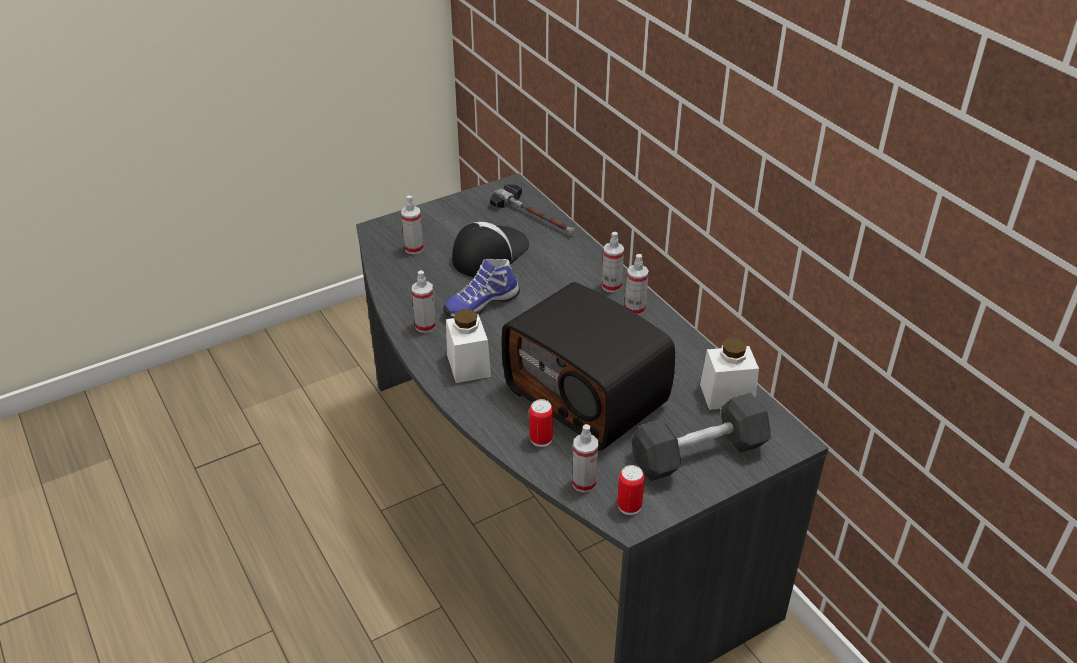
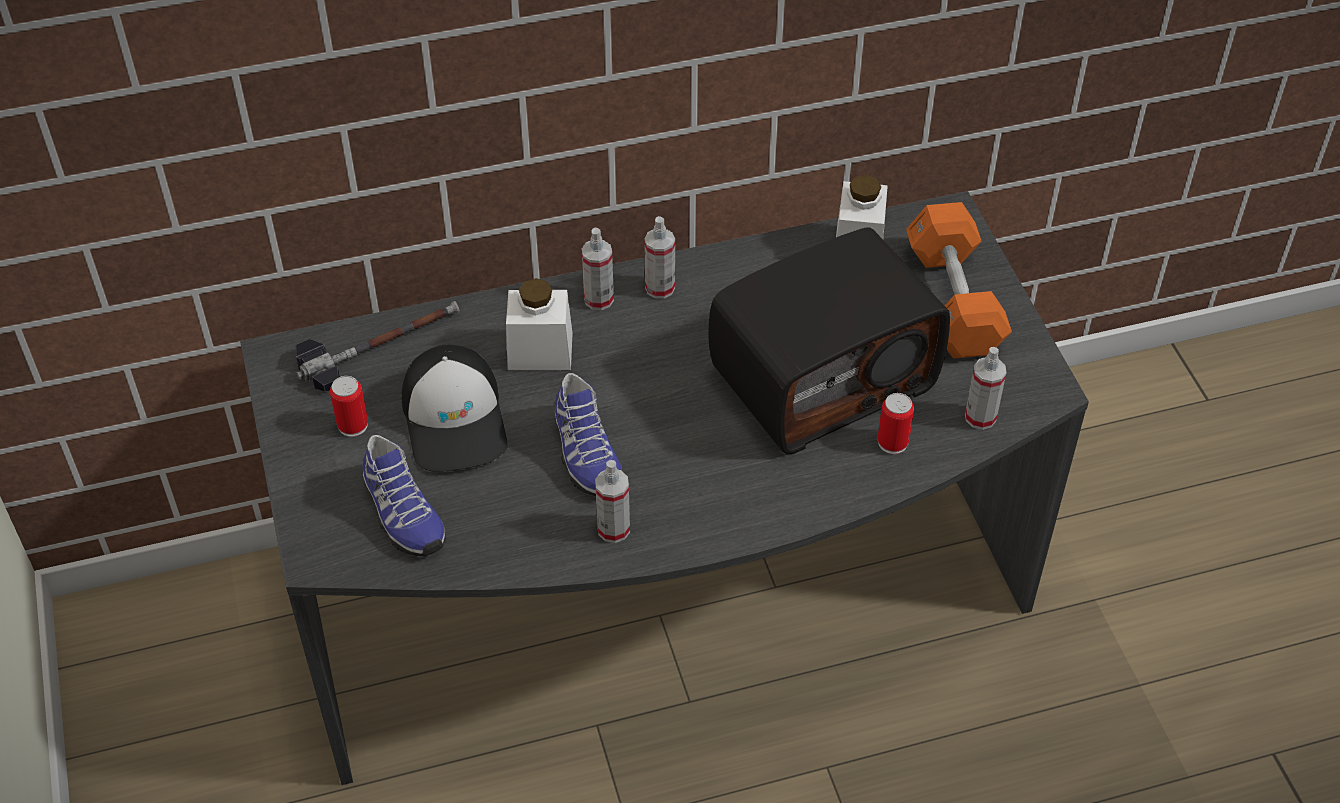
camera: 75 degrees left, 10 degrees up
spray bottle [401,195,424,254] -> shoe [362,435,446,557]
white jar [446,309,491,383] -> white jar moved to [506,278,572,370]
cap [452,222,529,277] -> cap turned 150 degrees counterclockwise [401,345,508,472]
can [617,465,645,515] -> can moved to [330,376,368,437]
black dumbbell [632,392,771,481] -> orange dumbbell [906,202,1012,359]

